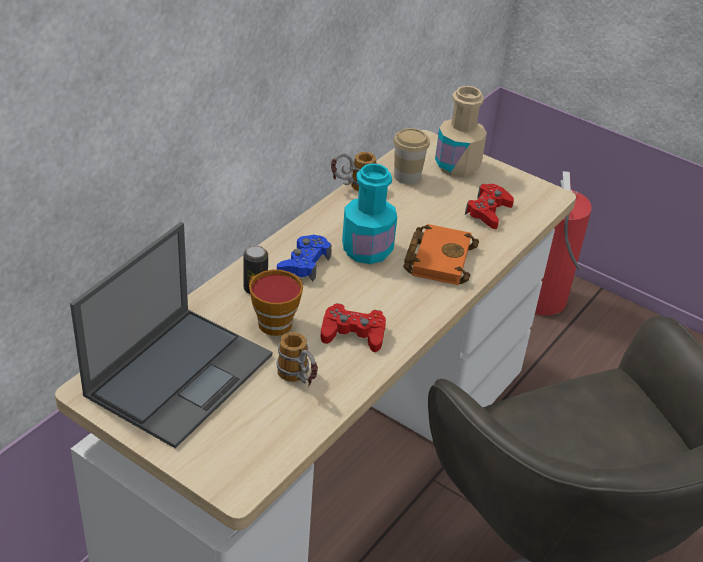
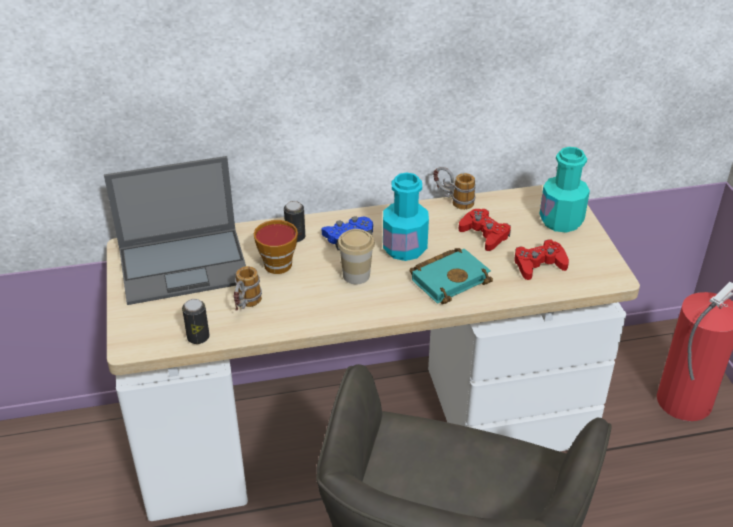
camera: 45 degrees right, 0 degrees up
red game controller [321,303,386,352] -> red game controller moved to [459,209,511,251]
cup [393,128,430,184] -> cup moved to [338,229,375,284]
orange book [403,224,479,285] -> turquoise book [410,248,493,304]
beige bottle [435,86,487,177] -> turquoise bottle [539,147,590,233]
none -> can [182,299,209,344]

